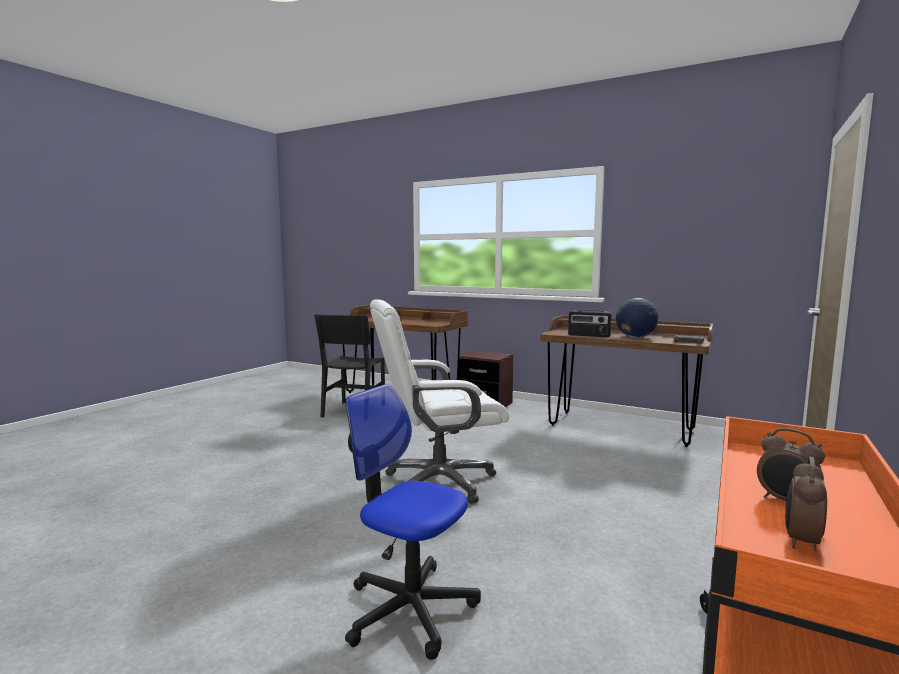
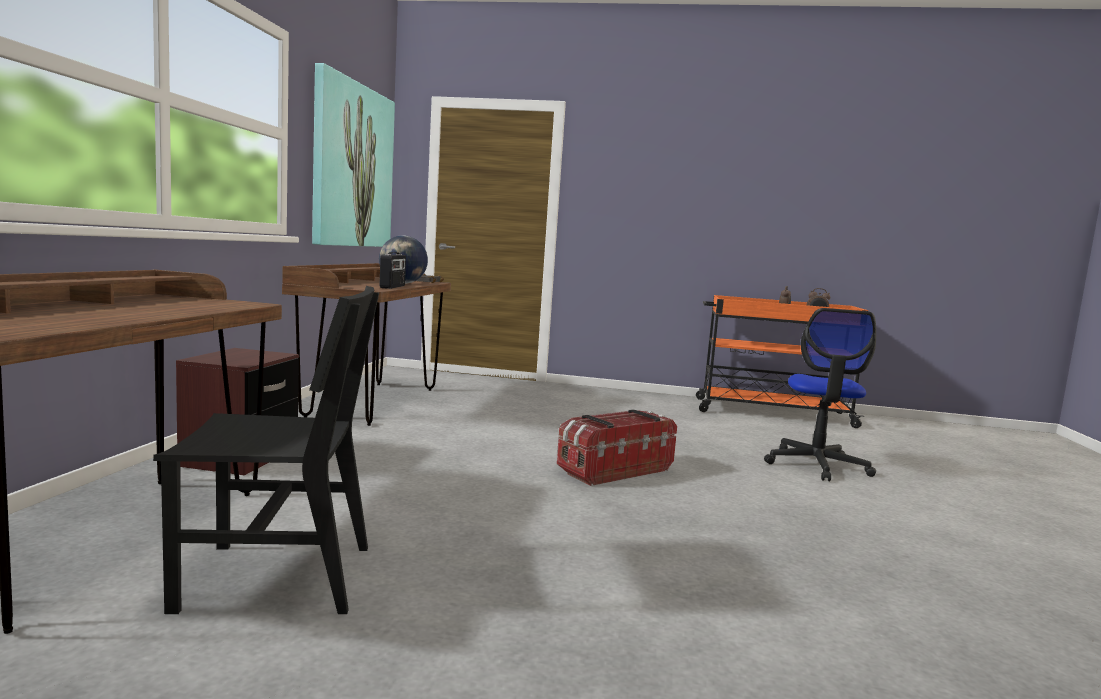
camera: 110 degrees left, 0 degrees up
white office chair [370,299,509,504] -> storage box [557,409,677,486]
none -> picture [312,63,395,247]

